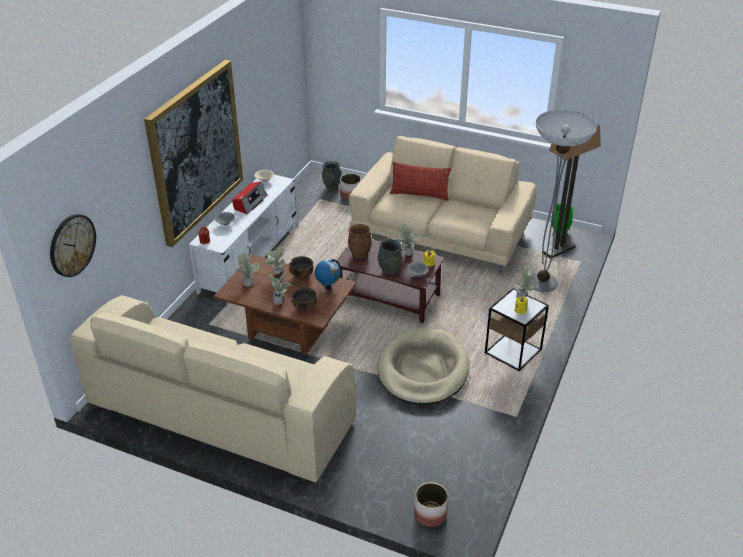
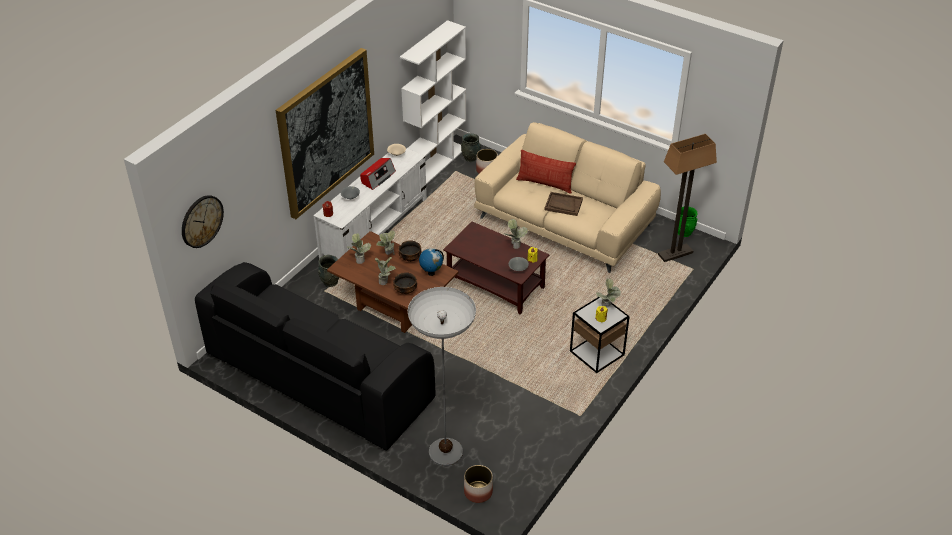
camera: 10 degrees right, 5 degrees up
beige sofa [70,295,356,482] -> black sofa [195,262,436,451]
brown vase [348,224,372,259] -> none
beige dog bed [377,328,470,405] -> none
grey vase [378,239,402,275] -> grey vase moved to [318,255,339,287]
floor lamp [531,110,597,292] -> floor lamp moved to [408,287,476,466]
none -> white bookcase [400,20,467,184]
none -> brown tray [545,192,583,216]

